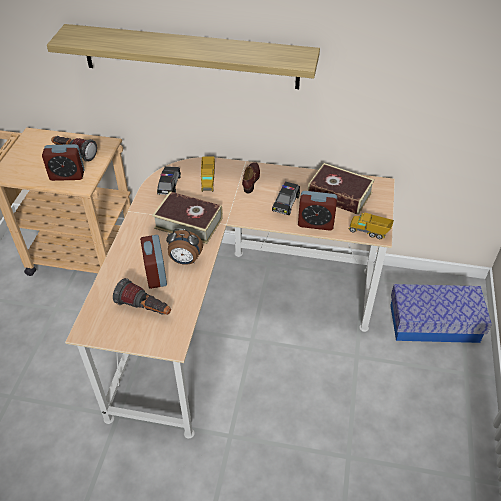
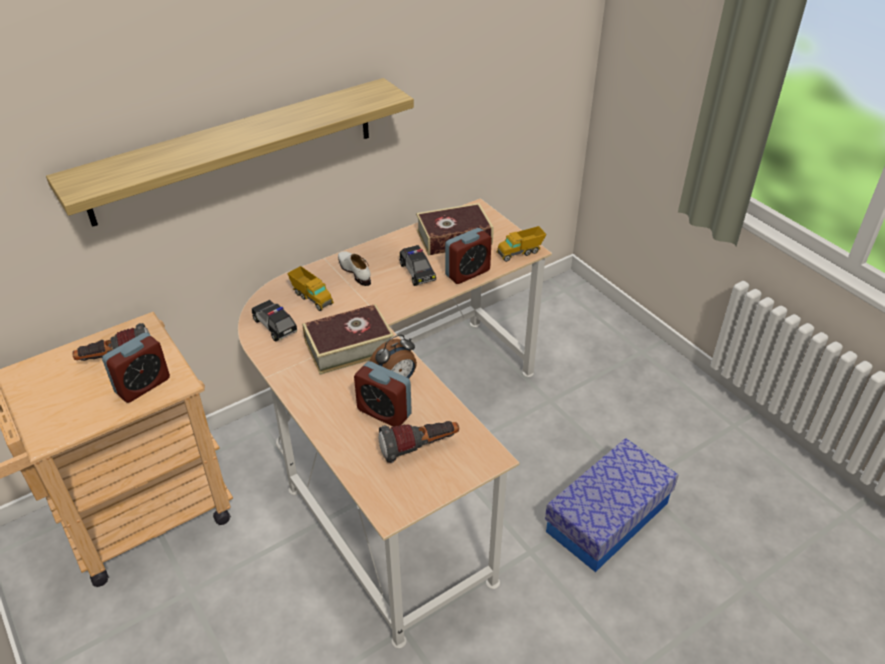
camera: 45 degrees left, 5 degrees down
brown shoe [242,162,260,194] -> white shoe [338,251,371,286]
storage box [390,284,492,343] -> storage box moved to [545,438,679,572]

